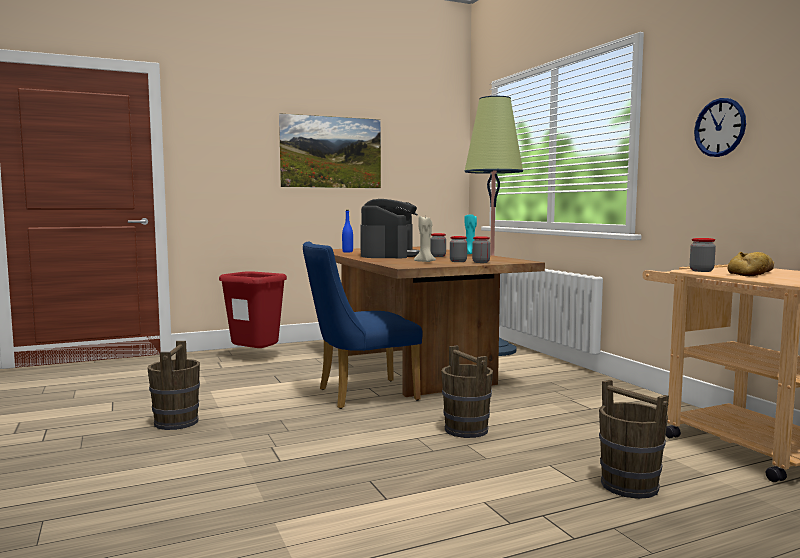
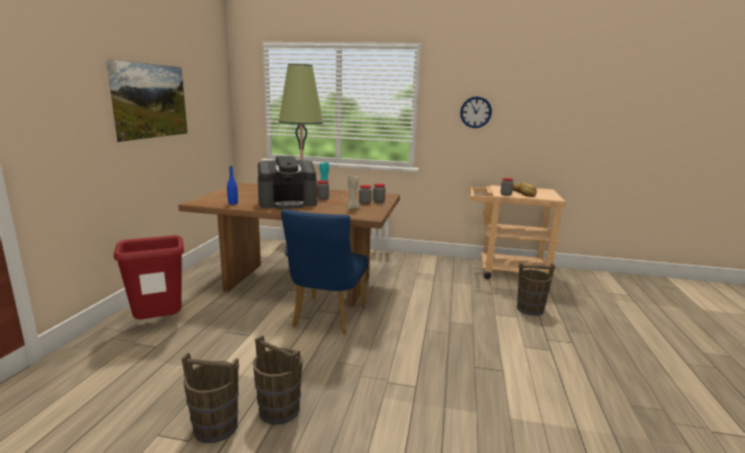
camera: 55 degrees left, 10 degrees up
coffee machine [360,199,420,258] -> coffee machine turned 120 degrees clockwise [258,156,317,209]
brown bucket [442,345,493,438] -> brown bucket moved to [182,353,239,443]

